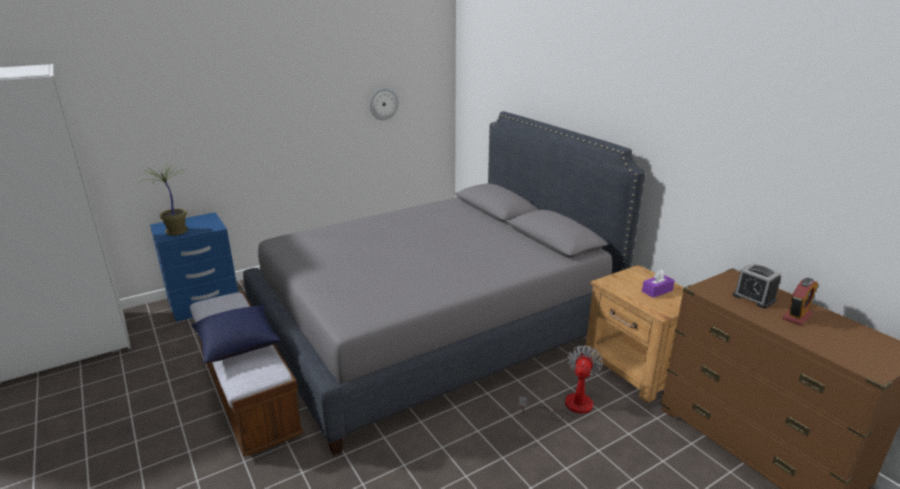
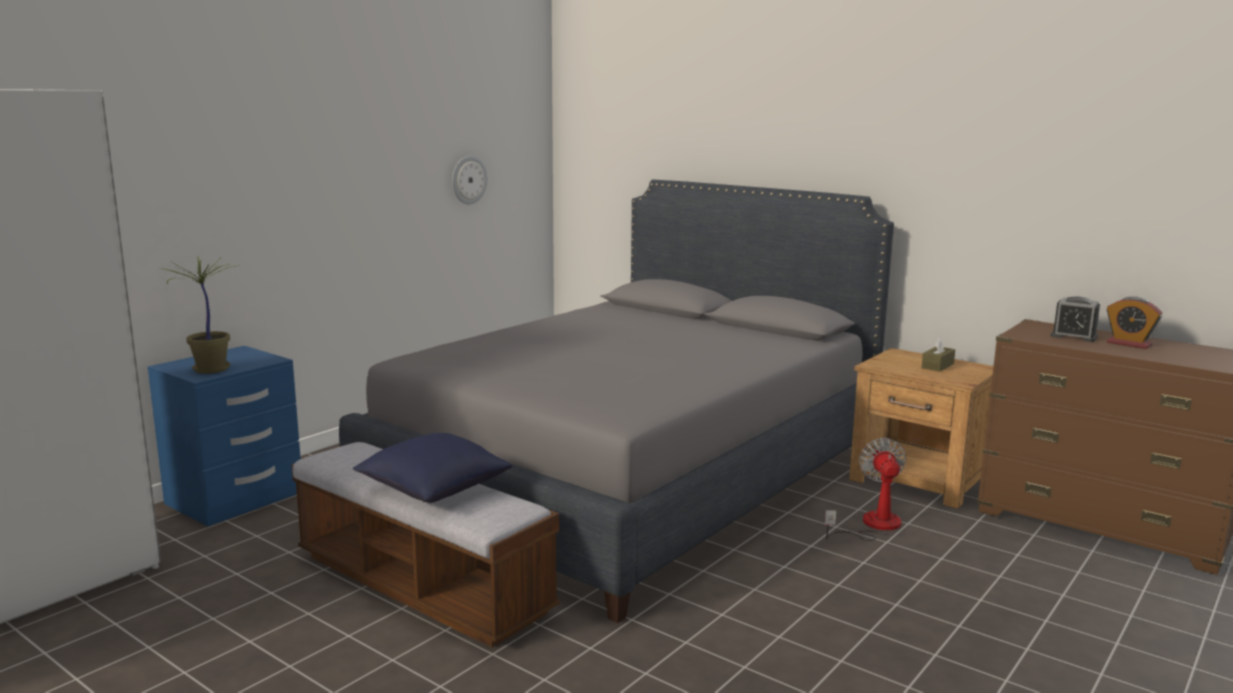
camera: 20 degrees left, 10 degrees down
purple tissue box [642,269,675,298] -> brown tissue box [921,336,955,372]
alarm clock [782,278,818,326] -> alarm clock turned 105 degrees clockwise [1107,297,1162,349]

